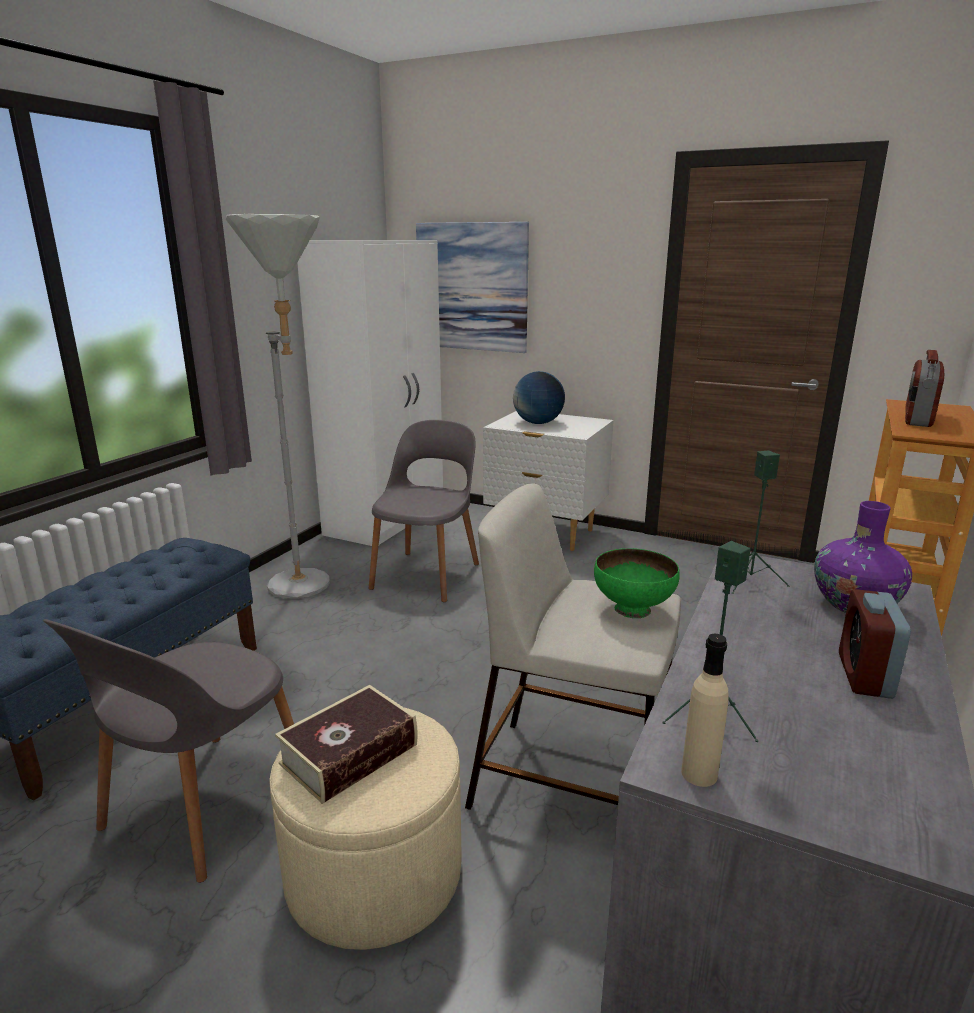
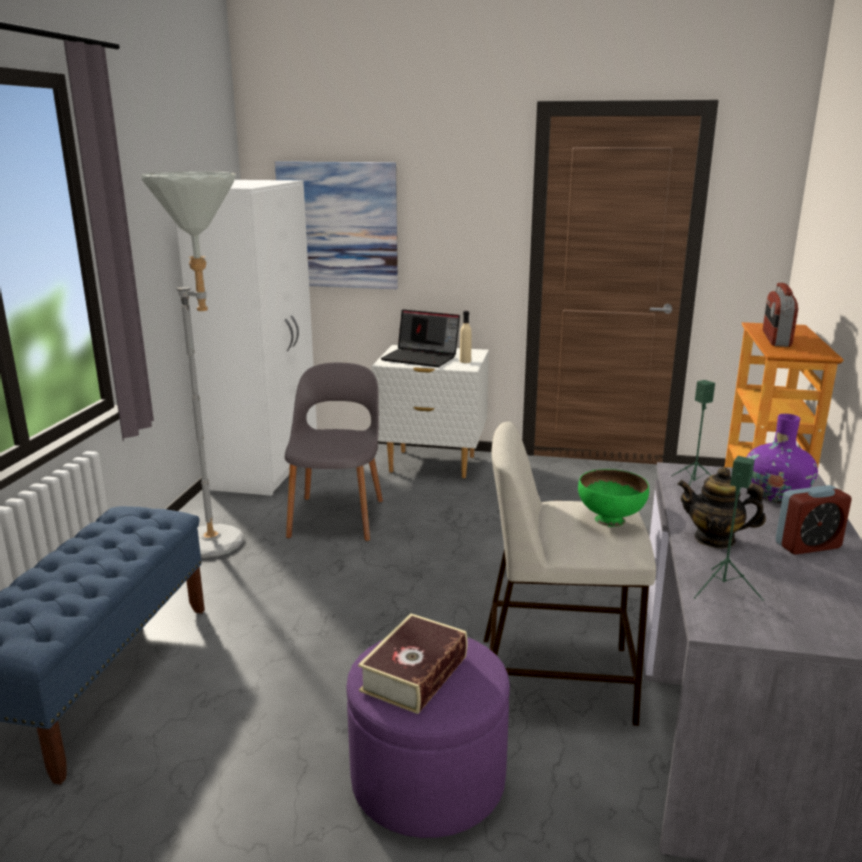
camera: 15 degrees left, 0 degrees up
grey chair [42,619,294,883] -> none
beige ottoman [269,708,461,950] -> purple ottoman [346,637,510,838]
globe [513,371,565,424] -> laptop [380,310,460,367]
beige bottle [681,634,729,787] -> beige bottle moved to [460,311,472,363]
alarm clock [839,589,911,699] -> alarm clock turned 105 degrees counterclockwise [776,485,852,555]
none -> teapot [677,467,766,548]

